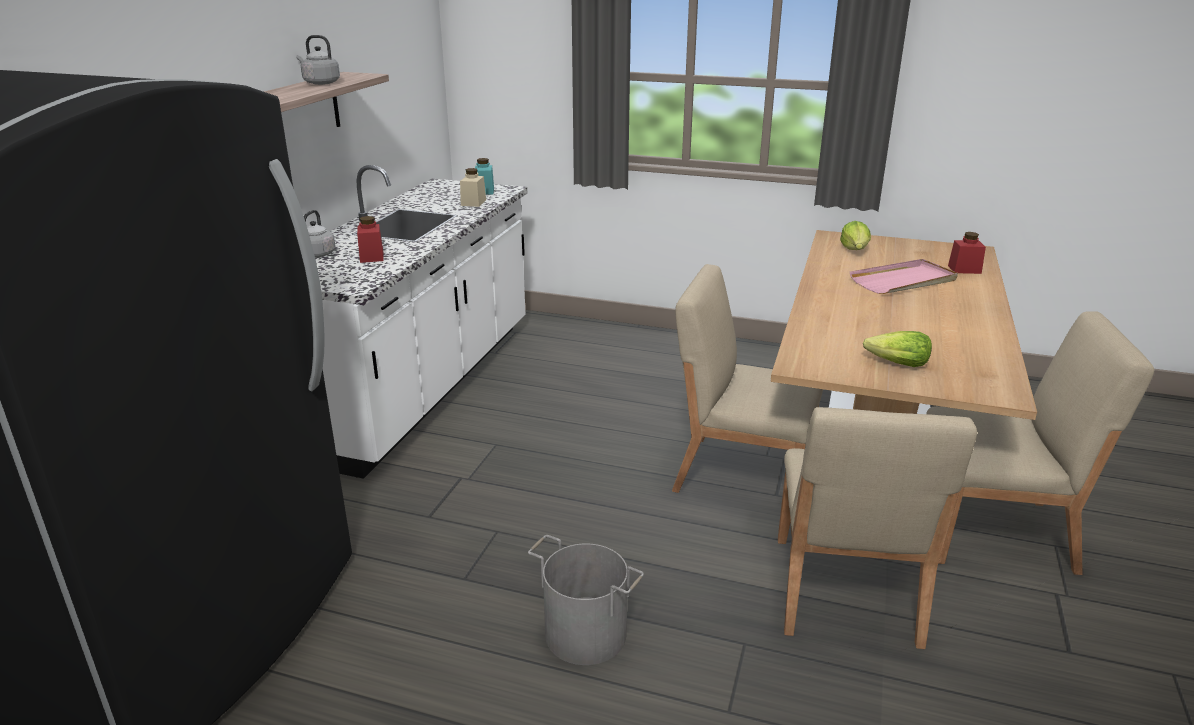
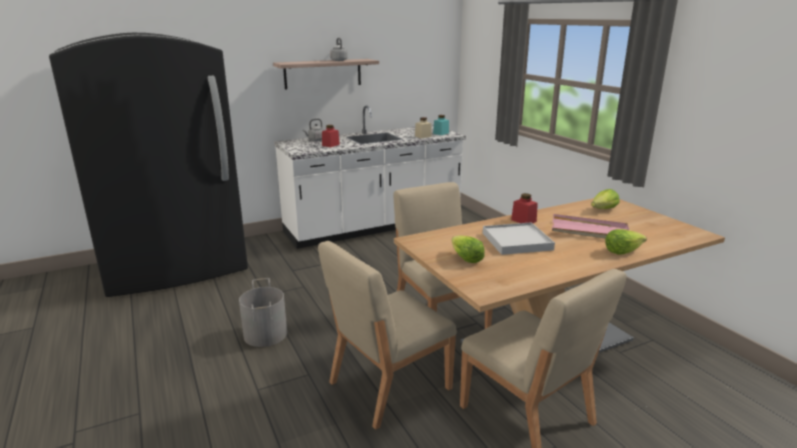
camera: 45 degrees right, 5 degrees down
red jar [948,232,986,274] -> red jar moved to [511,193,538,223]
none -> white tray [483,222,555,255]
none -> lettuce [605,229,647,255]

